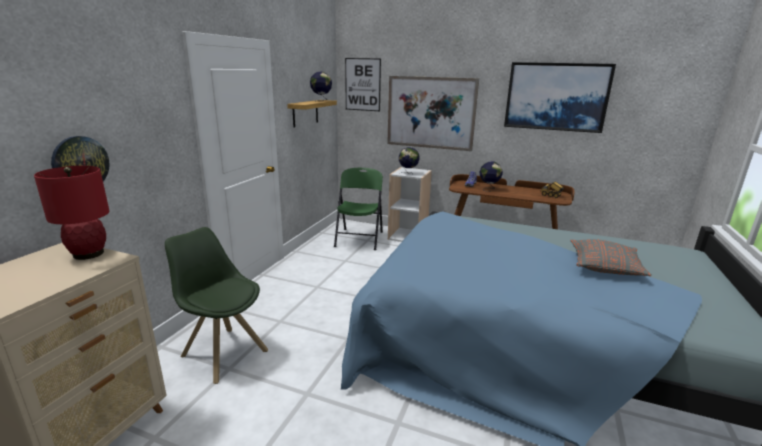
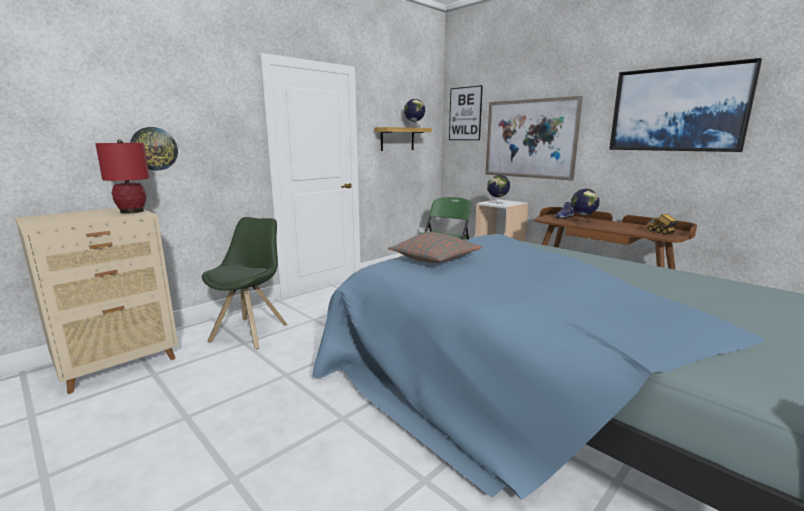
camera: 25 degrees right, 5 degrees down
green chair [165,227,268,384] -> green chair turned 45 degrees clockwise [202,217,287,349]
grey pillow [570,239,652,276] -> grey pillow moved to [388,232,483,263]

